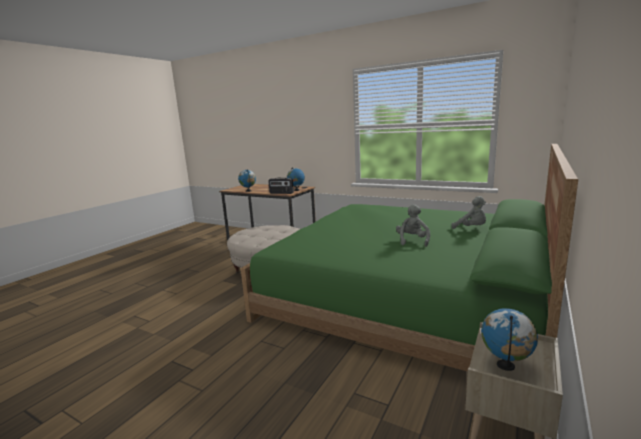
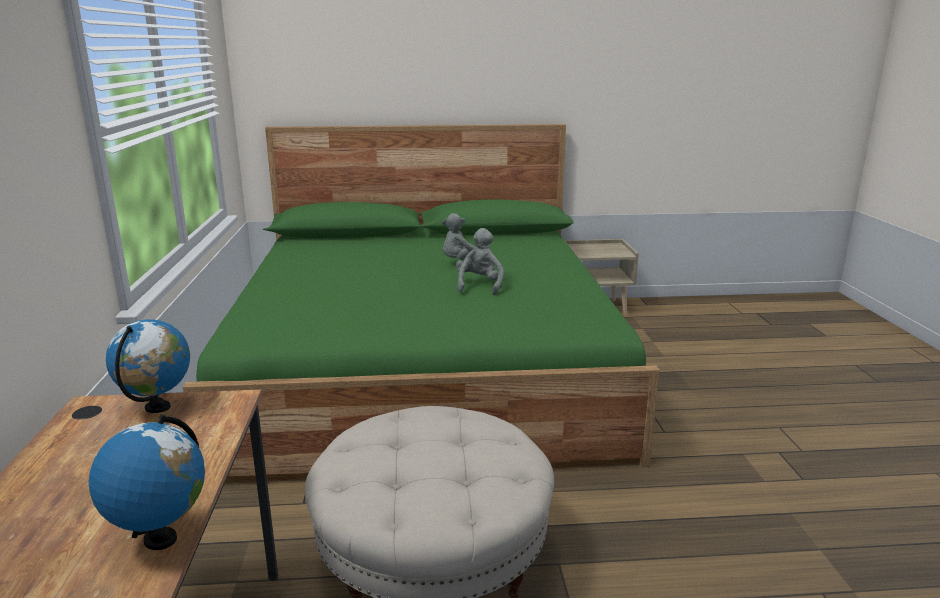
camera: 125 degrees left, 5 degrees up
radio [268,178,294,194] -> none
grey plush toy [452,196,486,229] -> grey plush toy moved to [456,228,504,295]
globe [481,308,538,371] -> none

